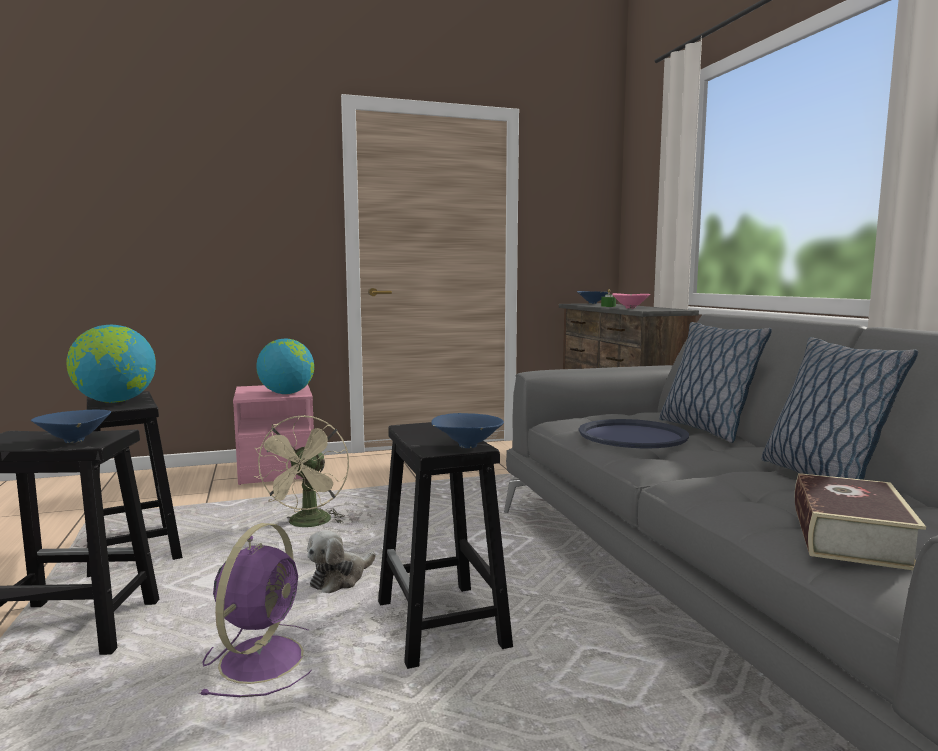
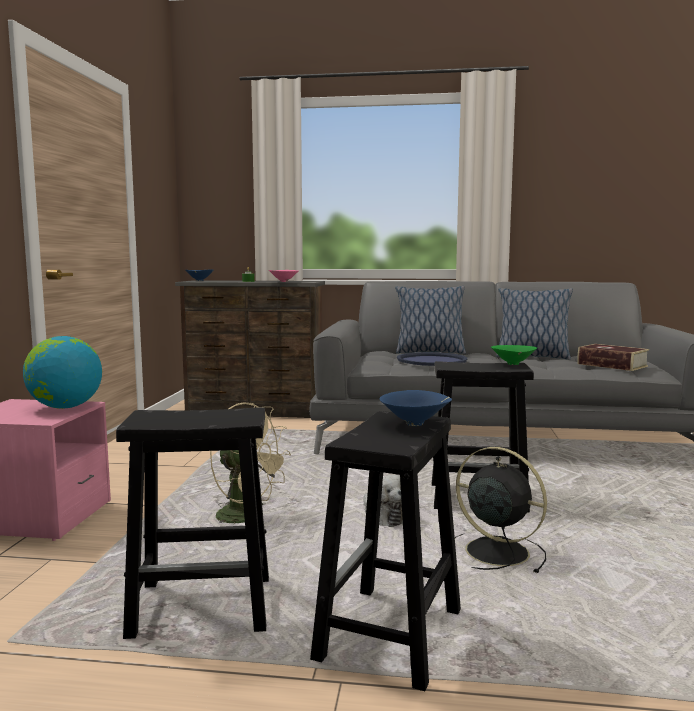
camera: 65 degrees left, 0 degrees up
globe [66,325,156,403] -> none
purple fan [199,523,312,697] -> black fan [455,447,547,573]
blue bowl [431,413,504,448] -> green bowl [491,345,537,365]

